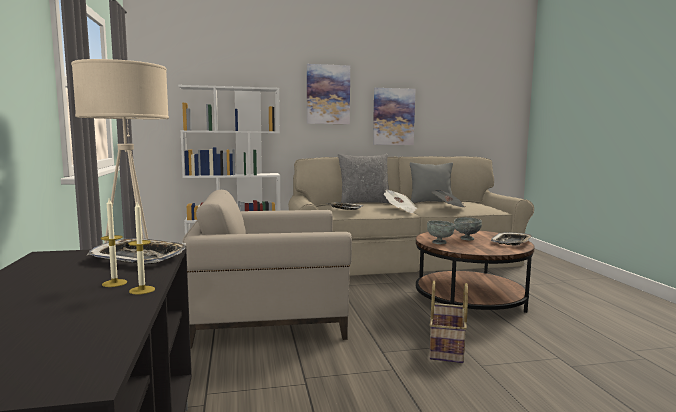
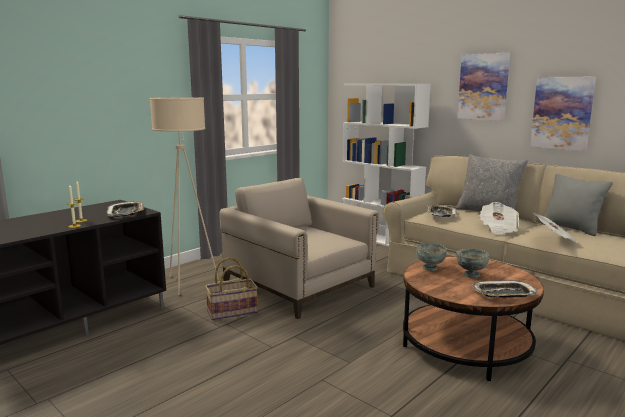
camera: 55 degrees right, 5 degrees up
basket [429,281,468,363] -> basket moved to [205,257,258,320]

